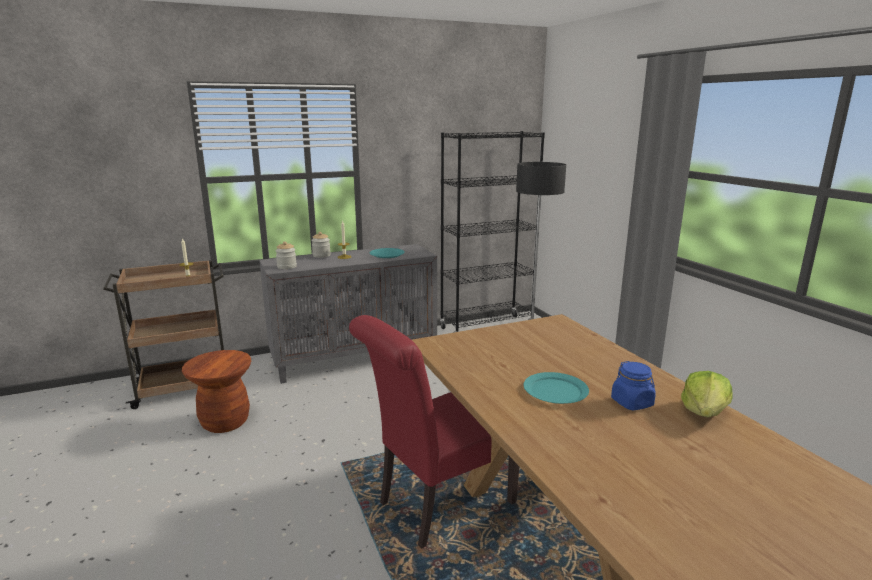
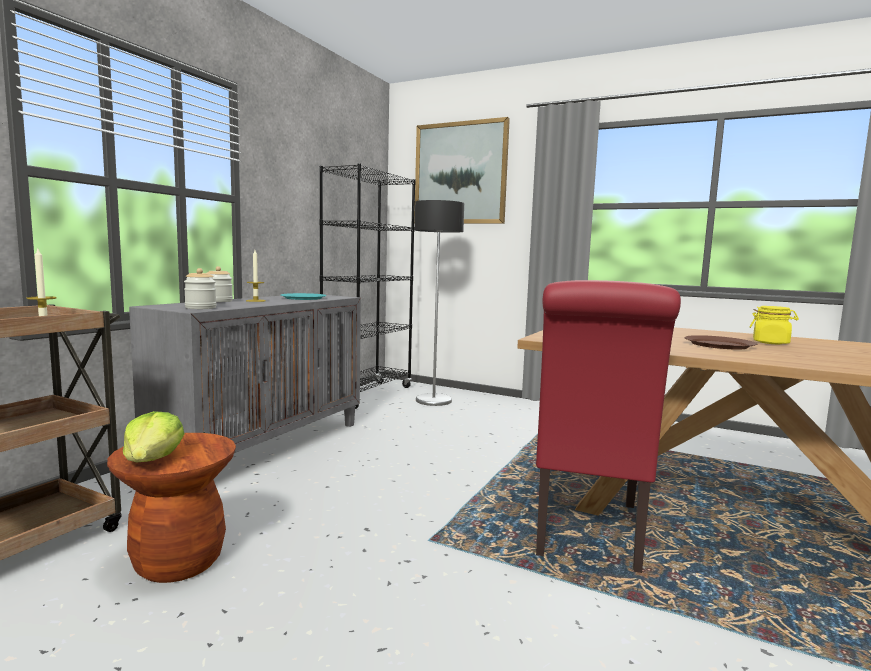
camera: 40 degrees left, 10 degrees down
turquoise plate [524,372,589,404] -> brown plate [684,335,757,350]
blue jar [611,361,656,411] -> yellow jar [750,306,799,344]
lettuce [681,371,733,417] -> lettuce moved to [123,411,185,462]
none -> picture [414,117,510,224]

